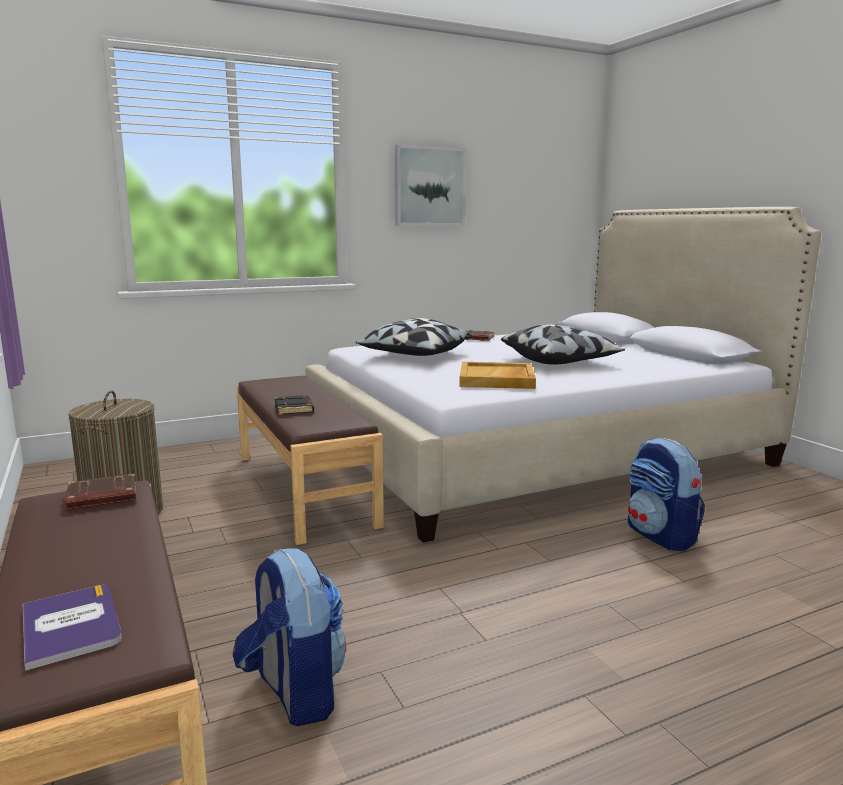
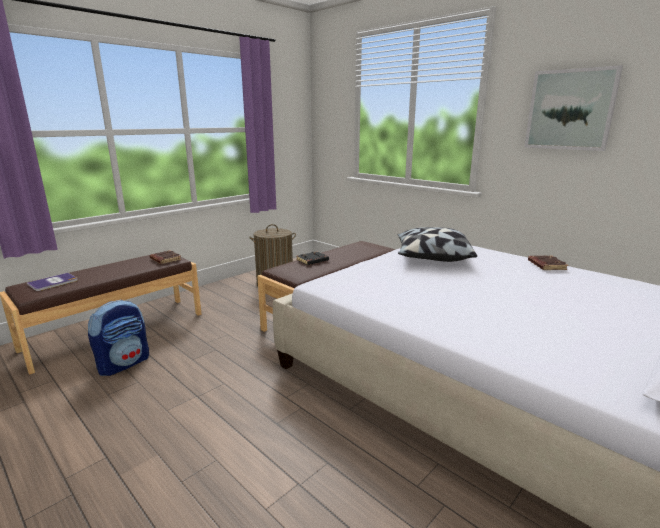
camera: 70 degrees right, 5 degrees up
beige tray [459,362,536,389] -> none
pillow [501,324,625,365] -> none
backpack [628,438,705,551] -> none

